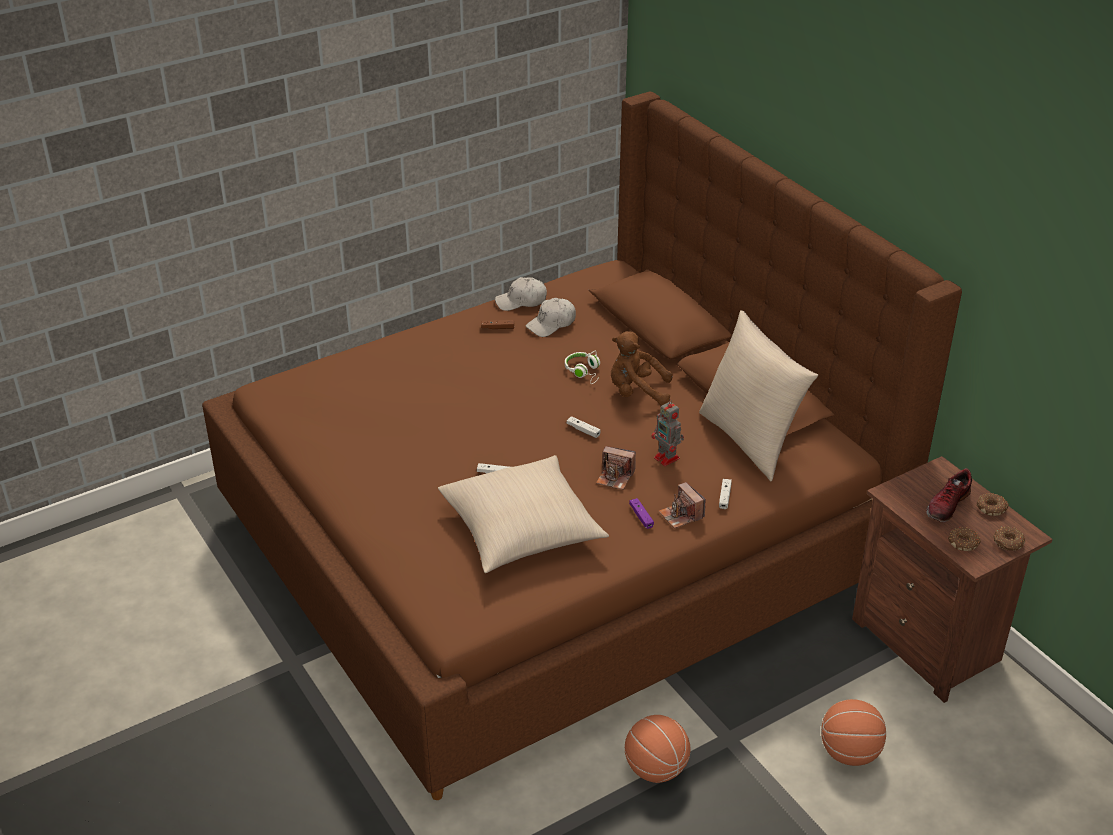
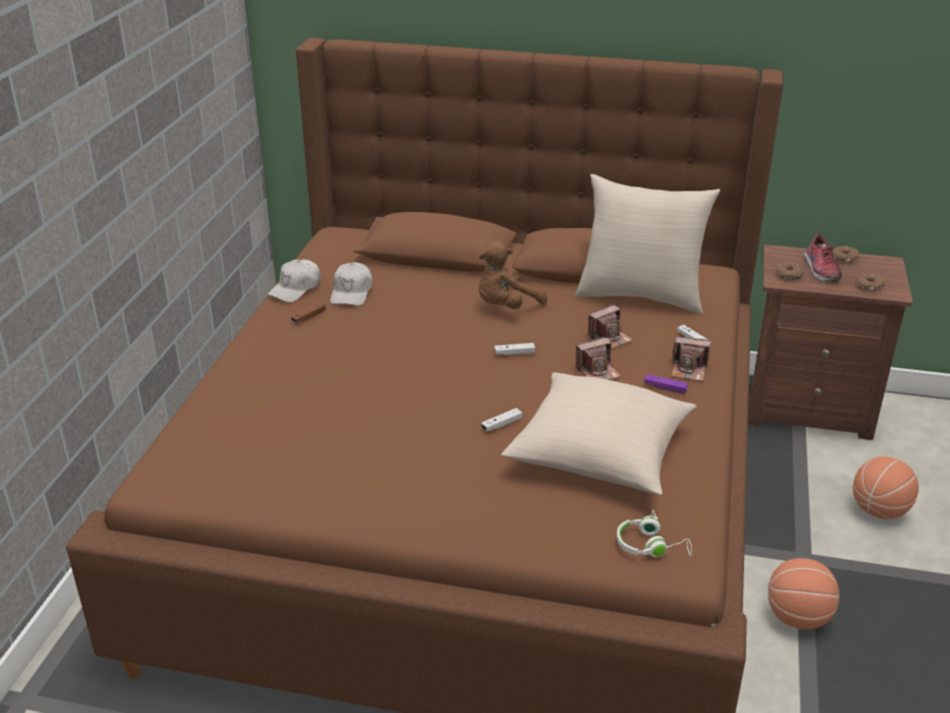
camera: 45 degrees left, 5 degrees down
white headphones [565,351,600,384] -> white headphones moved to [617,509,692,557]
toy robot [651,399,684,466] -> camera [588,304,633,349]
donut [993,526,1025,551] -> donut moved to [776,262,804,280]

